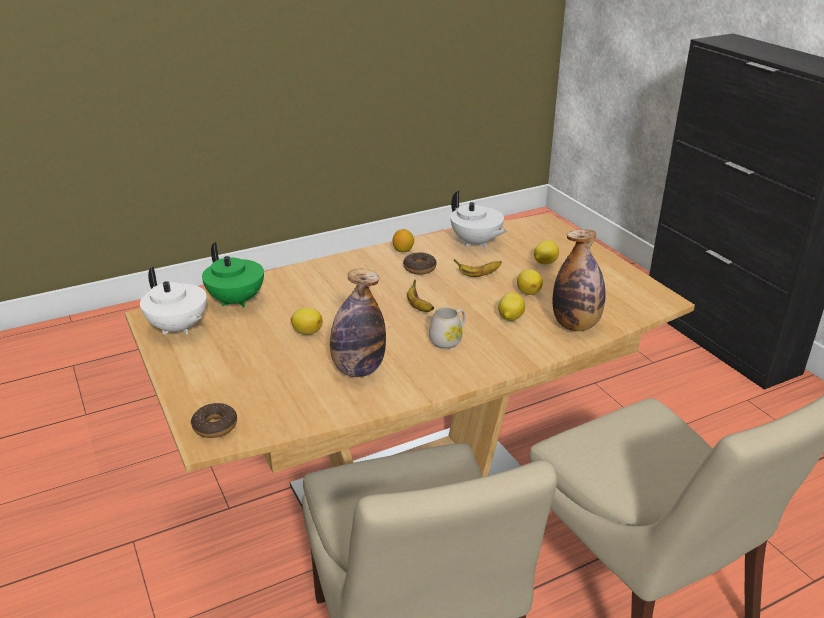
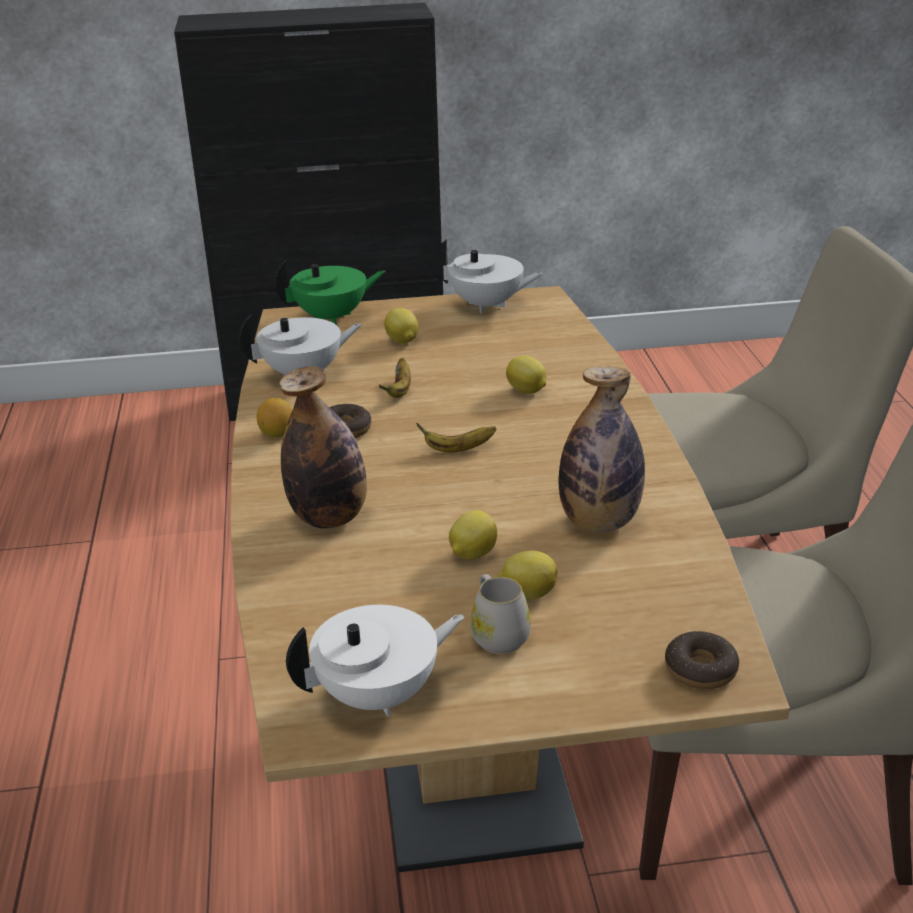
camera: 70 degrees left, 0 degrees up
green teapot [202,242,264,307] -> green teapot moved to [274,260,386,325]
white mug [429,307,466,349] -> white mug moved to [470,574,531,654]
lemon [517,269,543,295] -> lemon moved to [498,551,558,599]
bottle [552,229,606,331] -> bottle moved to [279,366,367,529]
none -> white teapot [434,239,544,313]

